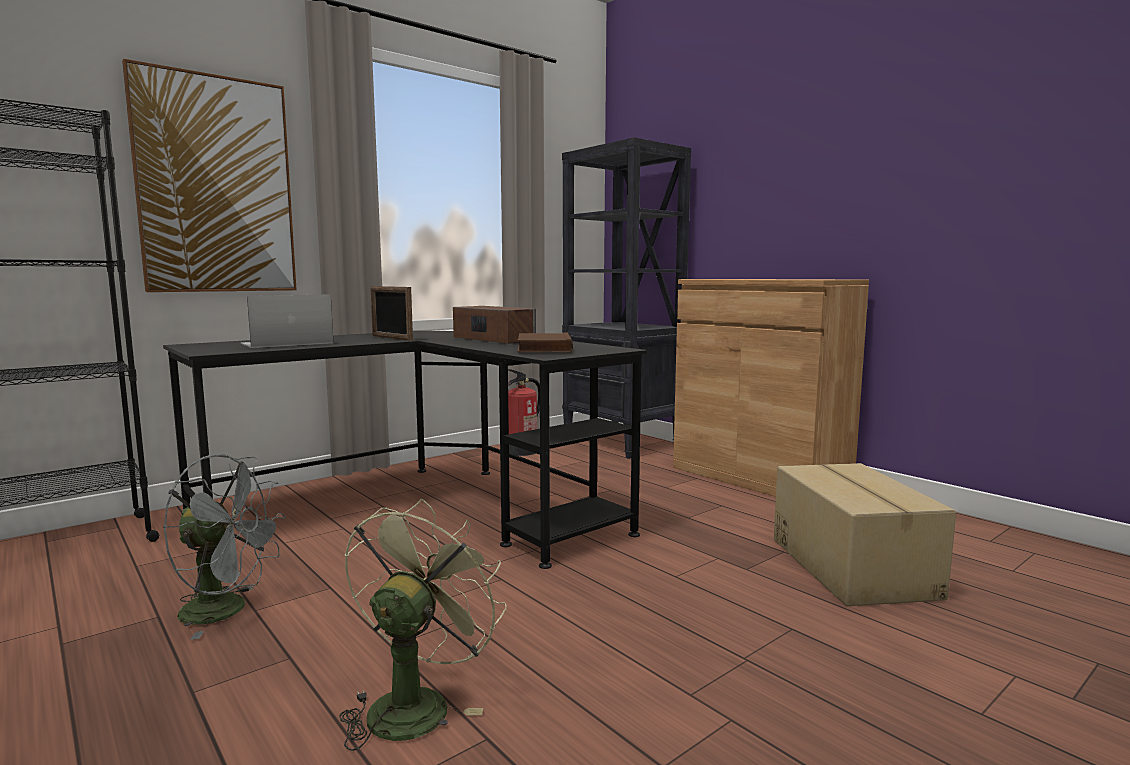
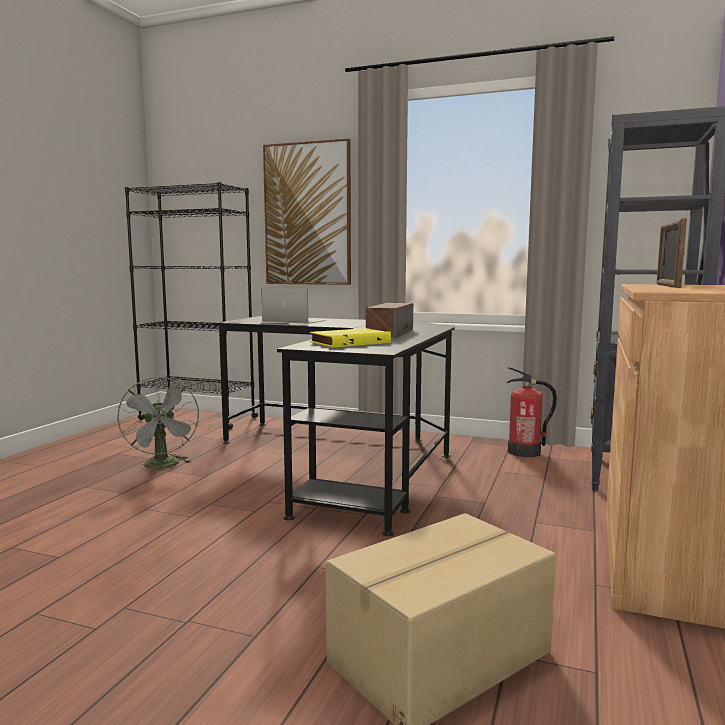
camera: 60 degrees right, 0 degrees up
green fan [339,499,507,751] -> none
picture frame [370,286,413,341] -> picture frame moved to [657,218,687,288]
brown book [518,332,573,353] -> yellow book [310,328,391,348]

